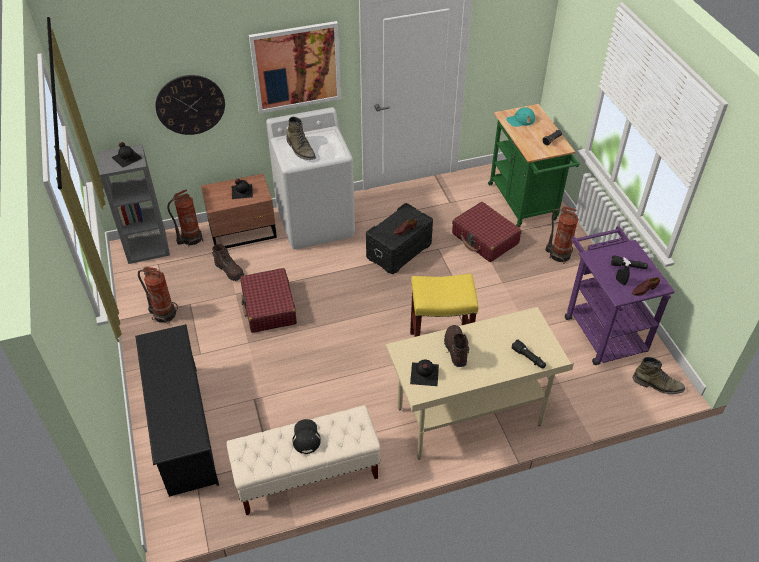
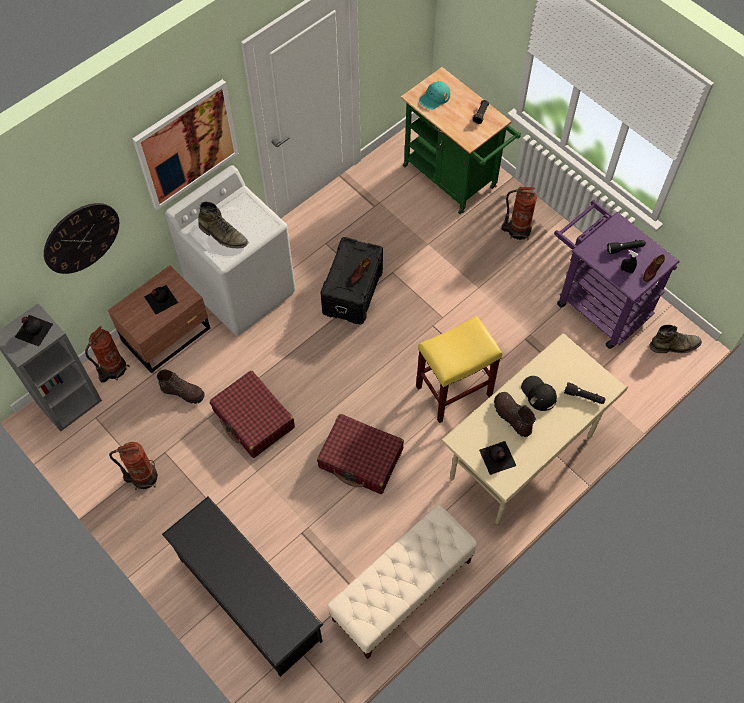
camera: 25 degrees left, 15 degrees up
black cap [292,419,321,454] -> black cap moved to [521,376,557,411]
red suitcase [452,202,521,262] -> red suitcase moved to [317,414,404,494]

